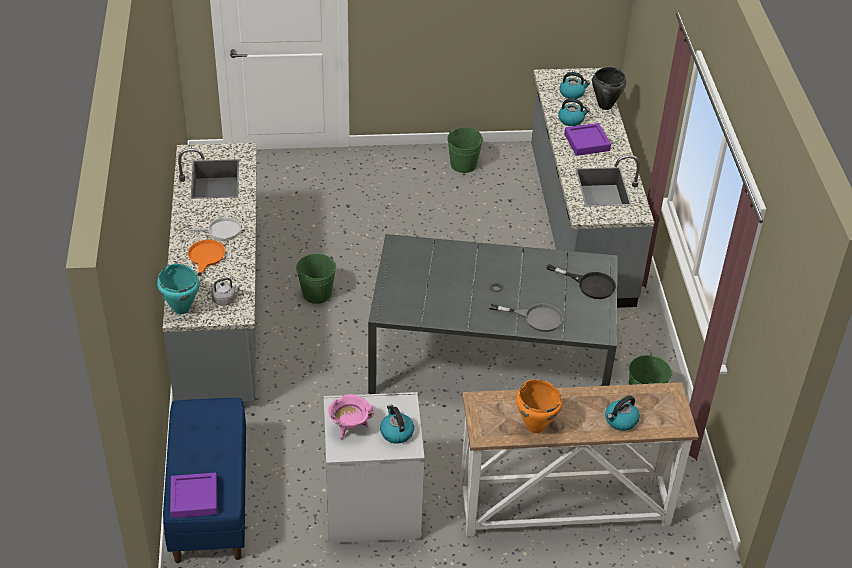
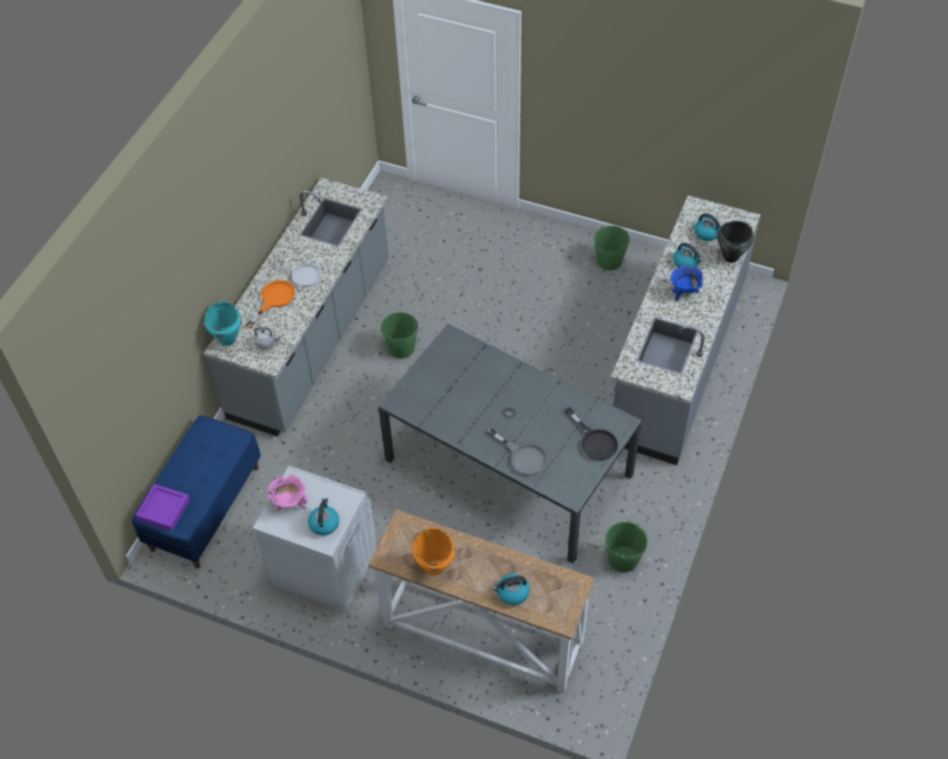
camera: 30 degrees right, 10 degrees up
purple tray [564,123,611,156] -> blue cooking pot [671,266,703,301]

